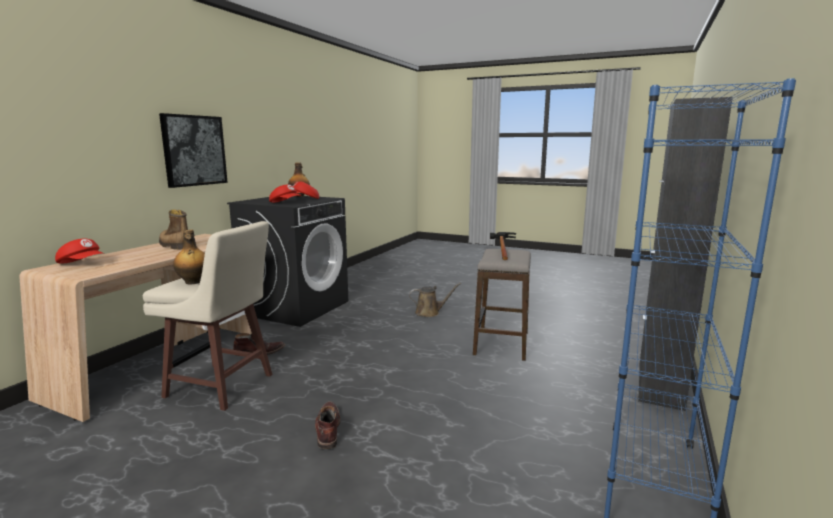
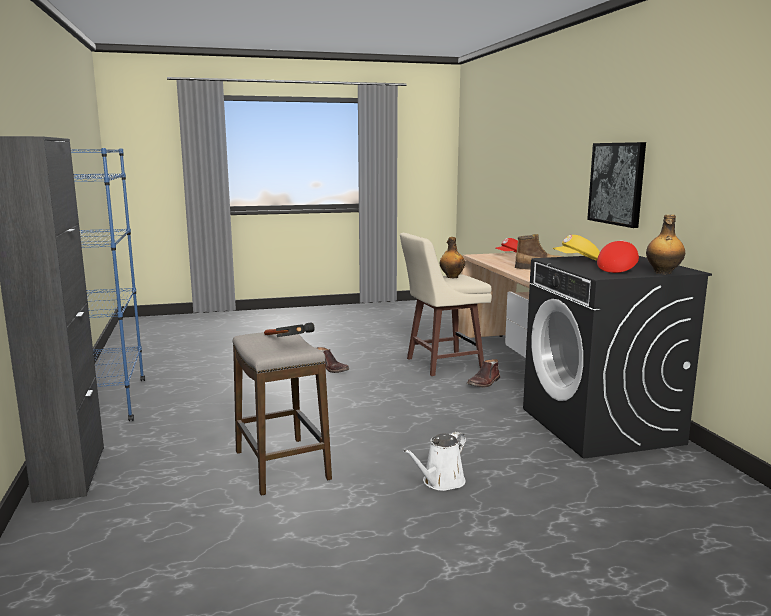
camera: 140 degrees right, 0 degrees up
red cap [269,185,302,203] -> yellow cap [552,235,600,261]
brown watering can [409,283,461,317] -> white watering can [403,432,466,491]

